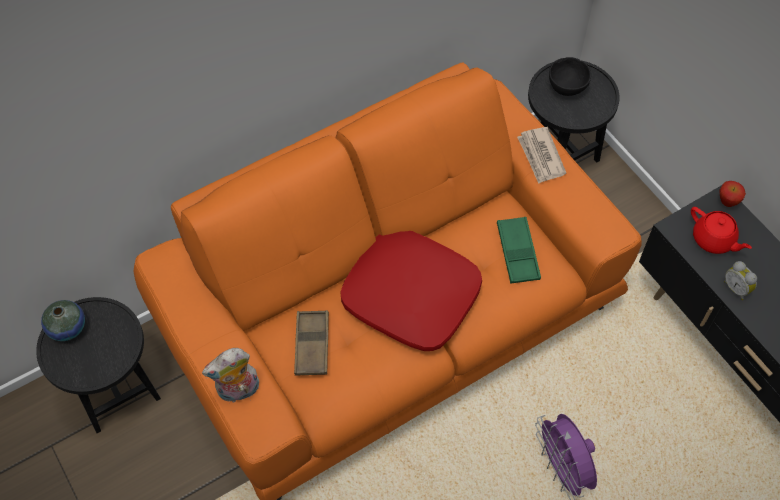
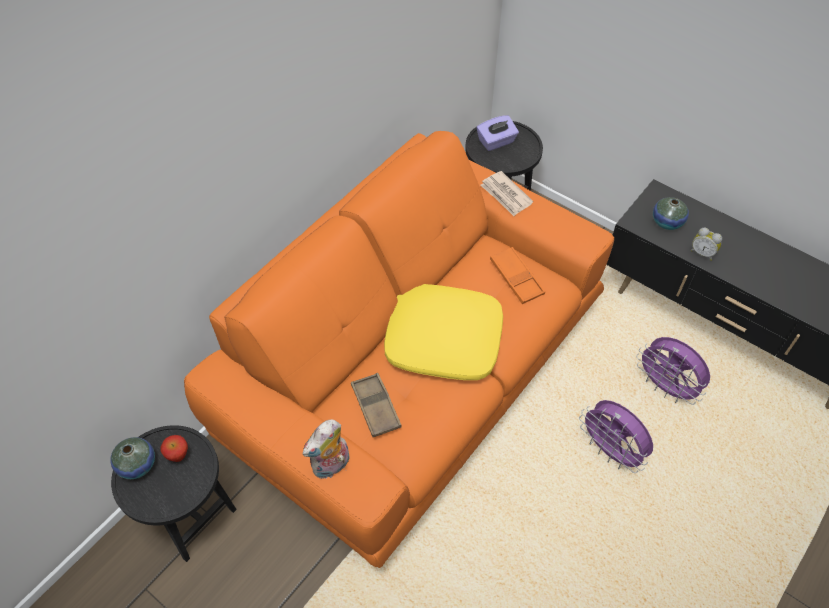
camera: 20 degrees left, 5 degrees down
red pillow [340,231,482,351] -> yellow pillow [384,284,503,380]
green tray [497,217,541,284] -> orange tray [490,247,545,304]
black bowl [549,57,591,96] -> purple tissue box [477,115,519,151]
red teapot [691,207,752,254] -> vase [653,197,689,230]
apple [719,181,746,207] -> apple moved to [161,435,188,462]
none -> purple fan [636,337,710,405]

